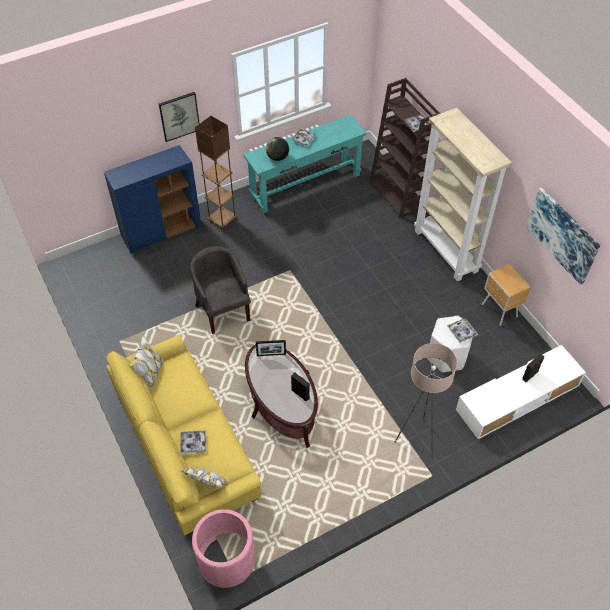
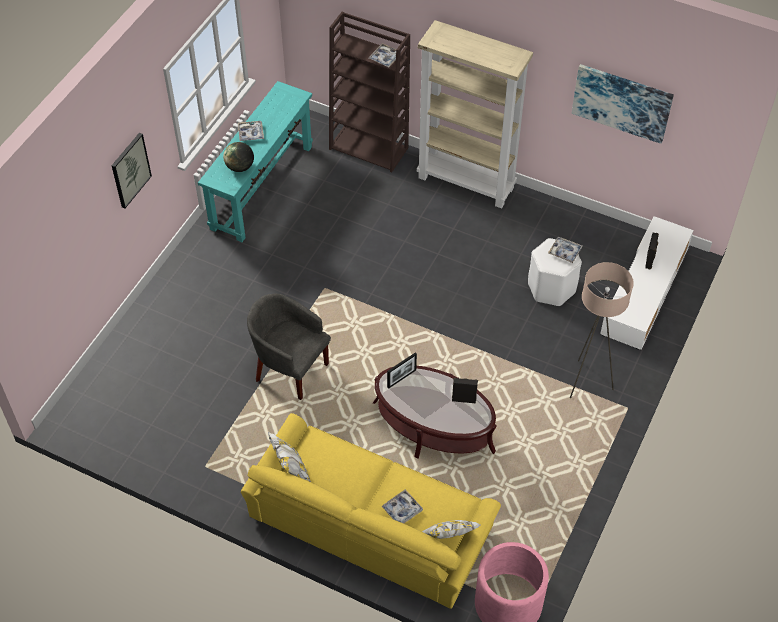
camera: 35 degrees left, 0 degrees up
blue cabinet [104,145,201,253] -> none
brown floor lamp [195,116,237,229] -> none
brown nightstand [482,263,531,326] -> none

